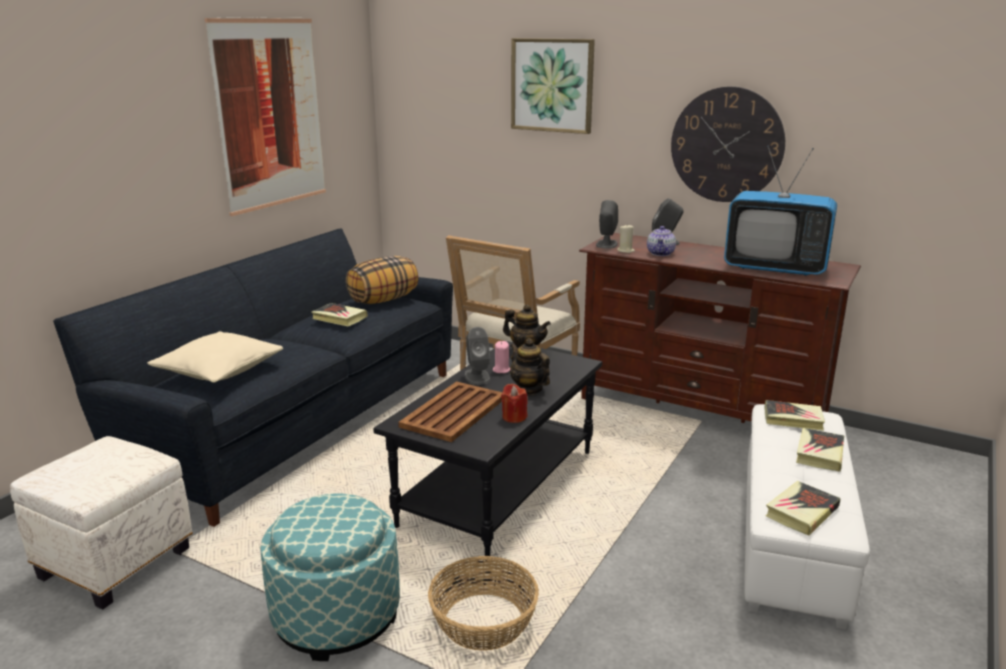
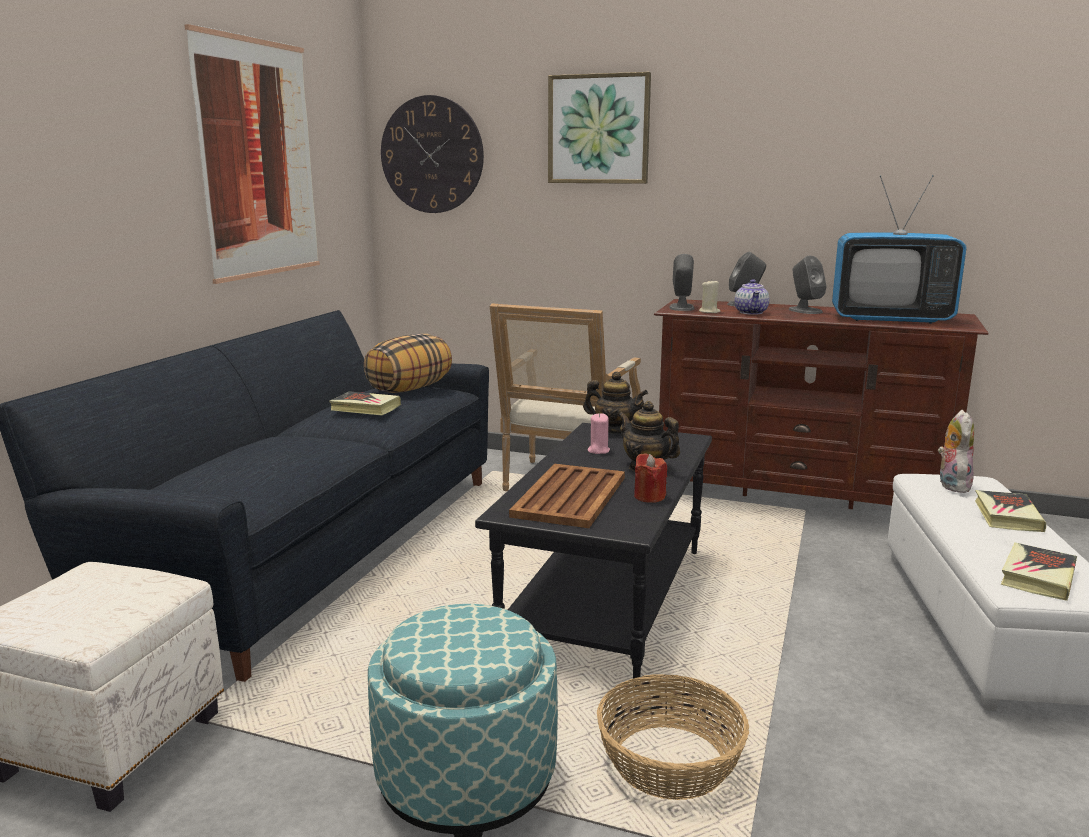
camera: 10 degrees left, 5 degrees down
beige pillow [147,331,283,382] -> none
grey speaker [464,327,491,385] -> grey speaker moved to [789,256,827,314]
wall clock [671,86,785,202] -> wall clock moved to [381,95,484,213]
book [764,400,825,431] -> plush toy [938,410,974,493]

